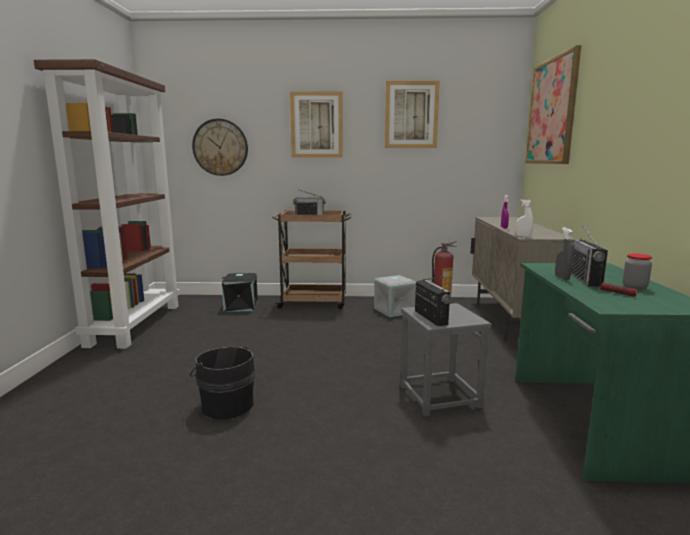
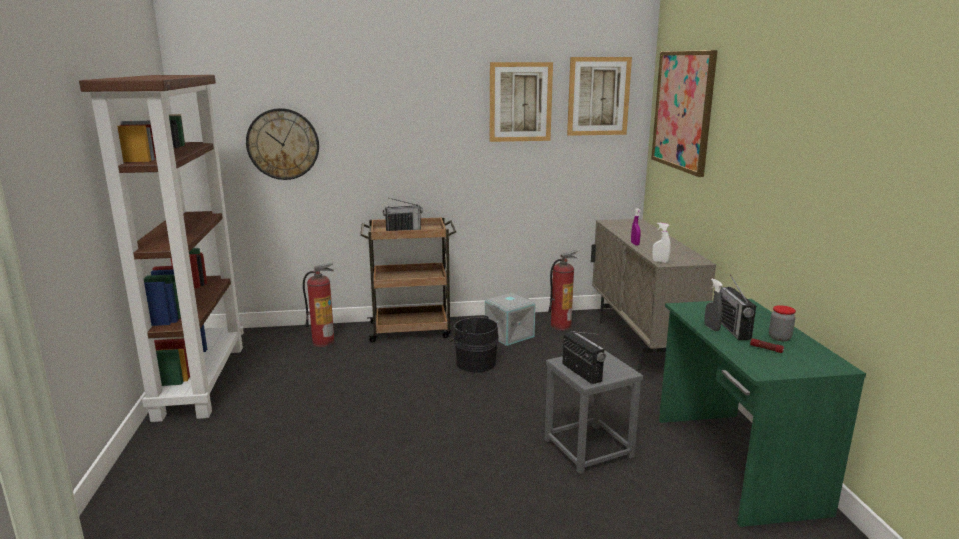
camera: 10 degrees left, 5 degrees up
black bucket [190,346,255,420] -> black bucket moved to [450,316,499,372]
black storage box [222,273,258,312] -> fire extinguisher [303,263,335,347]
picture [290,91,343,158] -> picture moved to [567,57,632,136]

